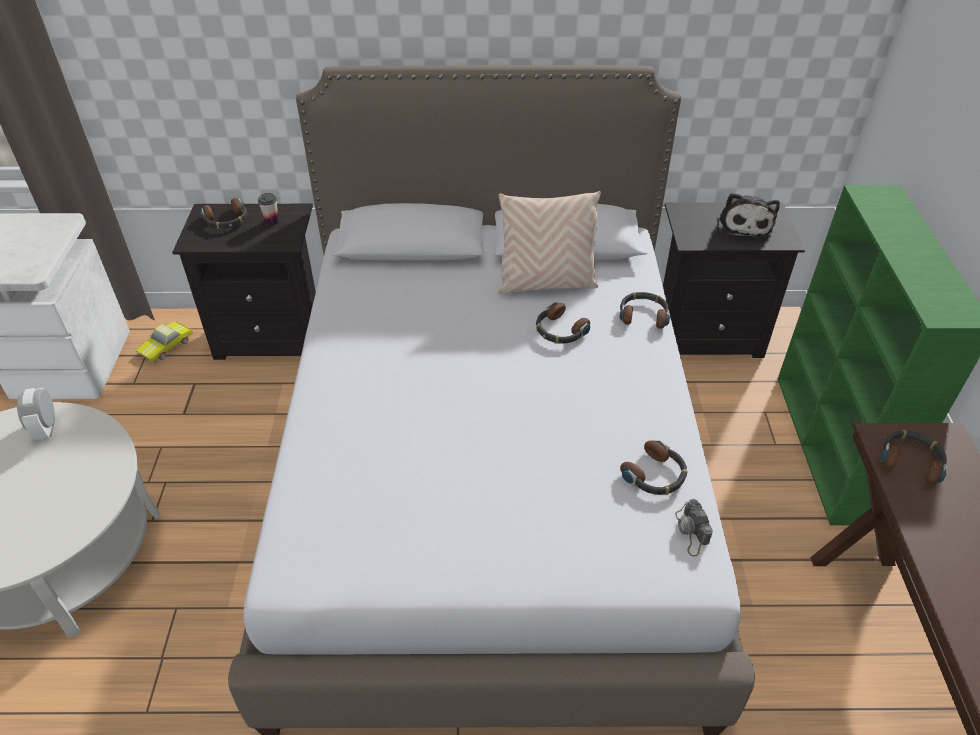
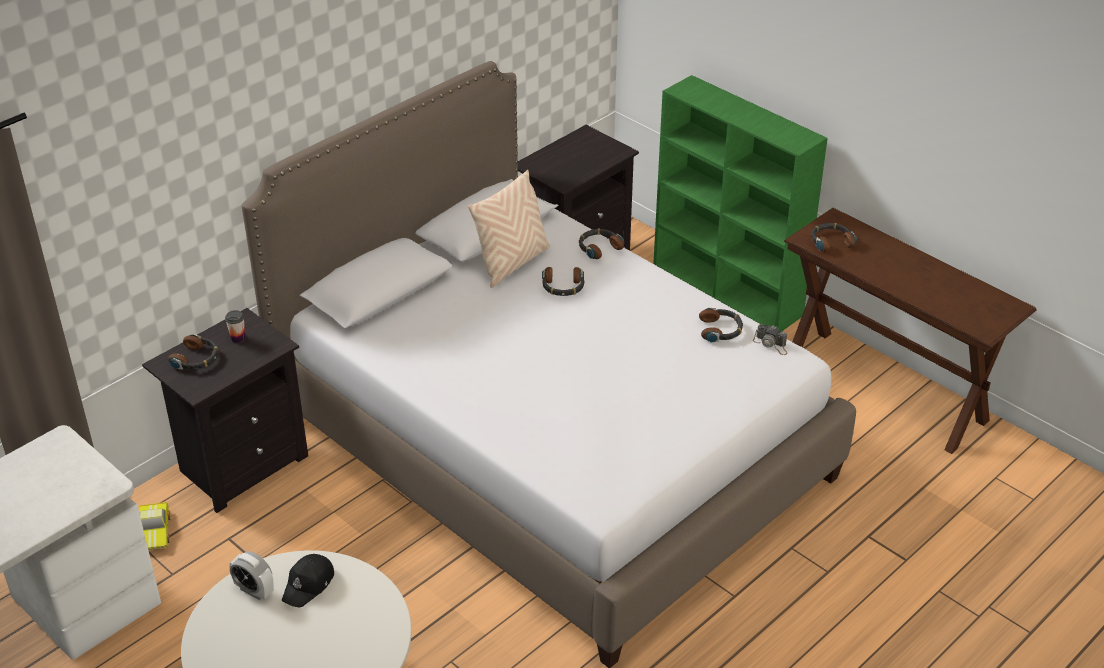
camera: 45 degrees left, 5 degrees down
plush toy [719,193,780,239] -> none
none -> black cap [282,554,334,608]

